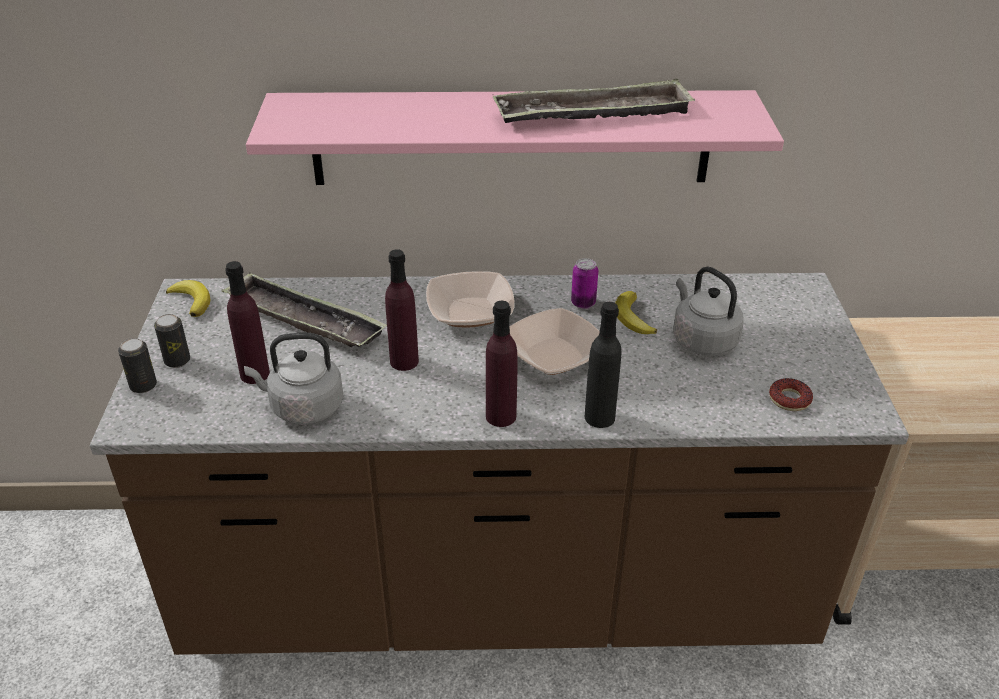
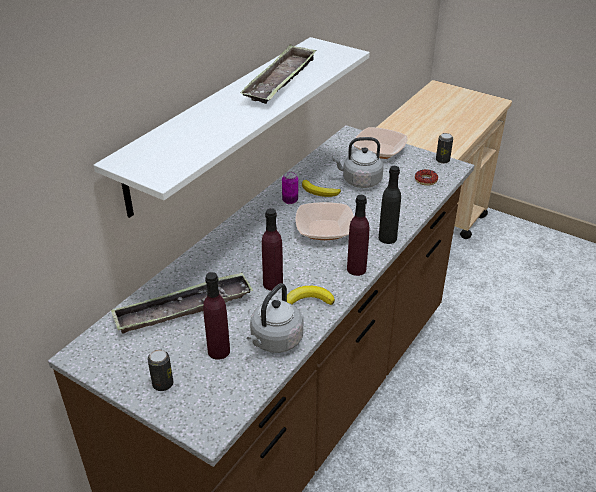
camera: 55 degrees left, 0 degrees up
can [118,338,157,393] -> can moved to [436,133,453,164]
banana [166,280,210,317] -> banana moved to [287,286,335,305]
pink shelf [246,90,784,185] -> white shelf [94,37,370,218]
bowl [426,271,515,327] -> bowl moved to [354,127,408,159]

